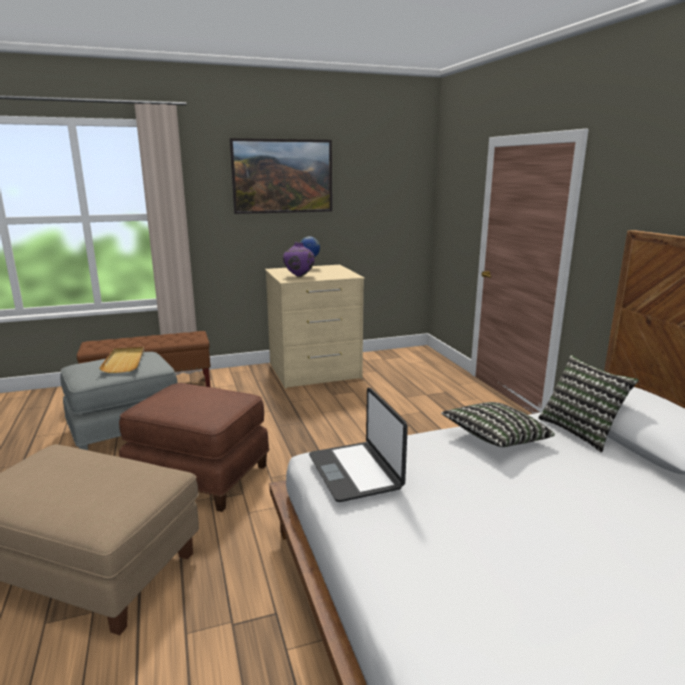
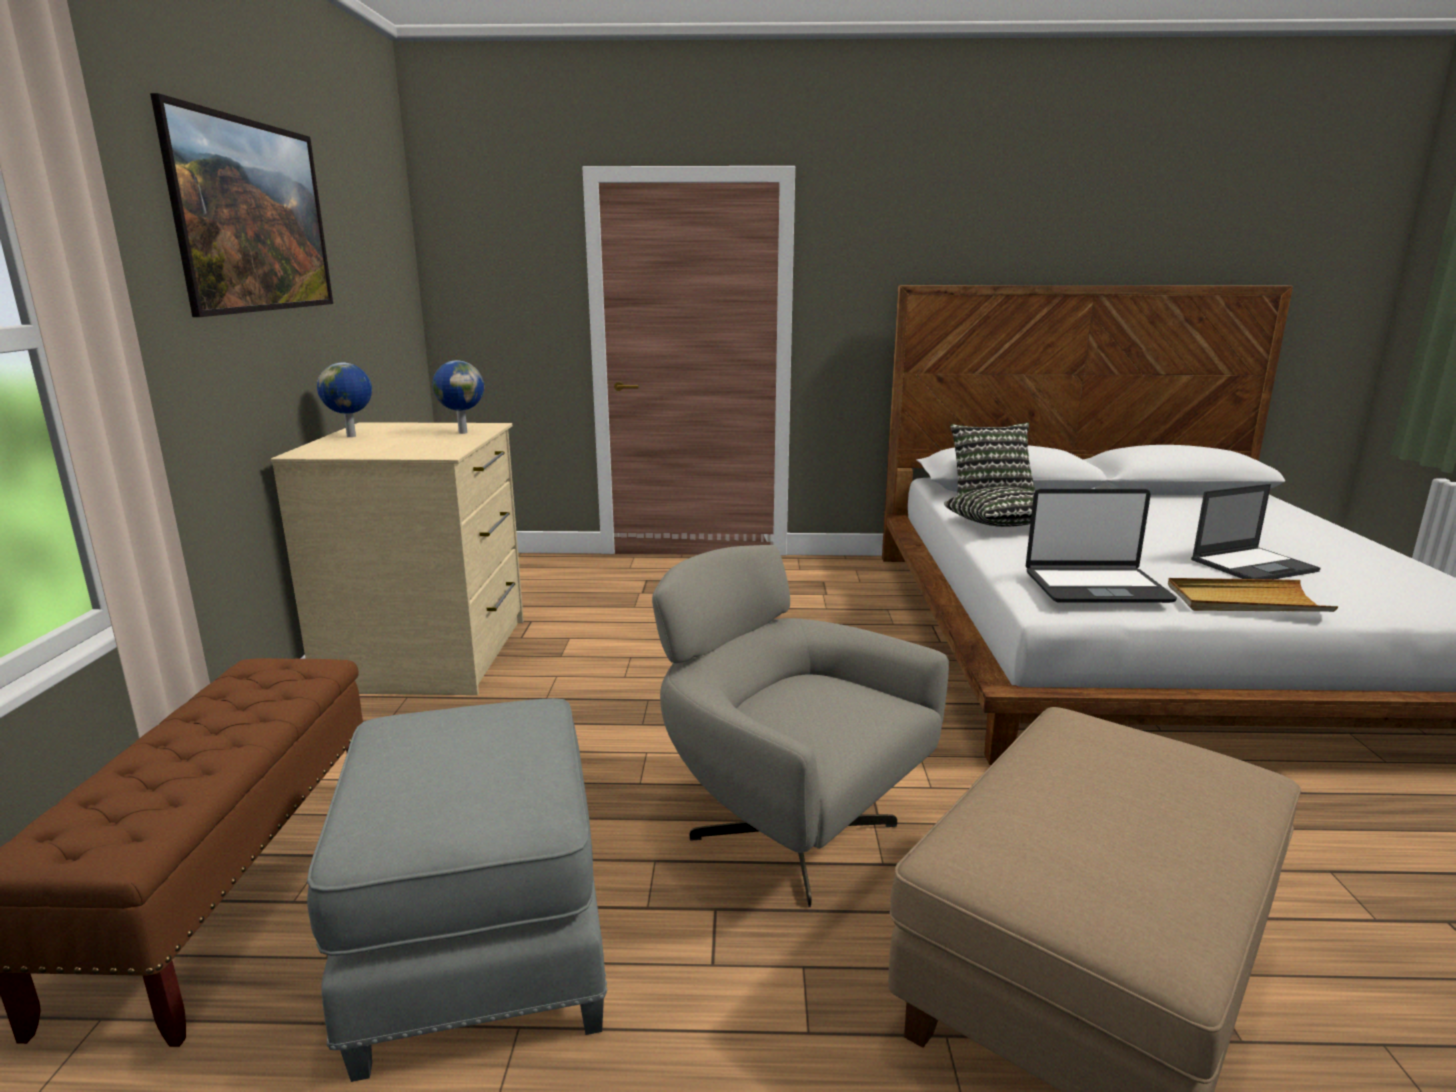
camera: 70 degrees left, 0 degrees up
beige tray [99,346,144,373] -> beige tray moved to [1168,578,1338,612]
brown ottoman [119,383,269,512] -> grey armchair [652,545,949,907]
purple vase [283,242,315,277] -> none
none -> globe [432,360,484,434]
none -> laptop [1191,484,1320,579]

